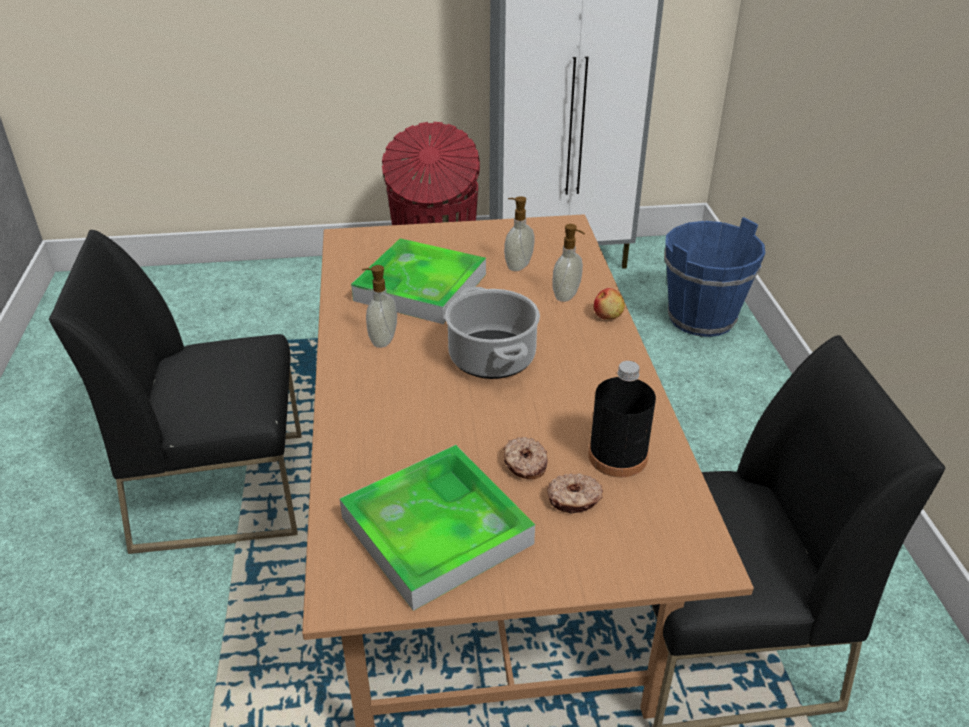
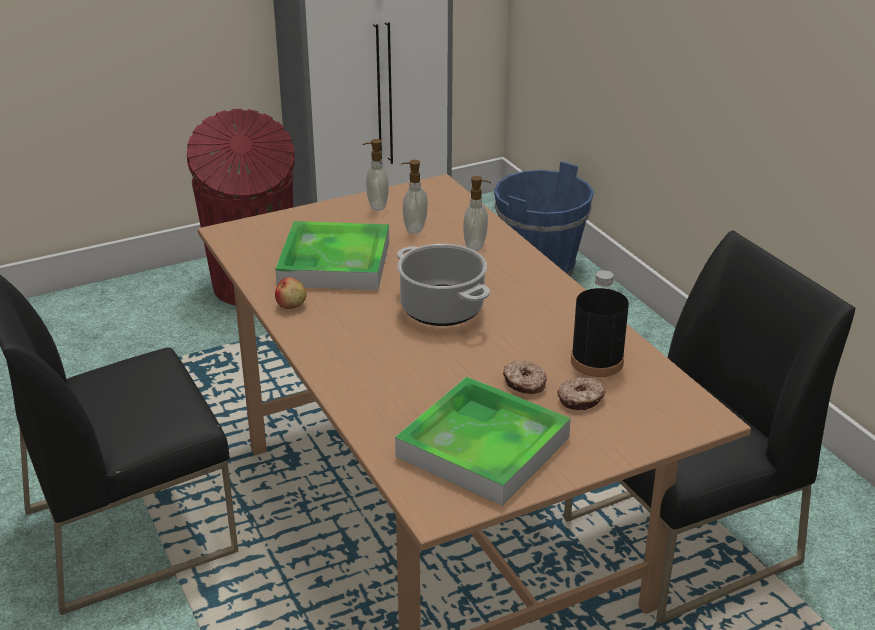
camera: 20 degrees left, 5 degrees down
soap dispenser [362,265,397,348] -> soap dispenser moved to [362,139,389,211]
apple [594,288,625,320] -> apple moved to [275,277,306,309]

